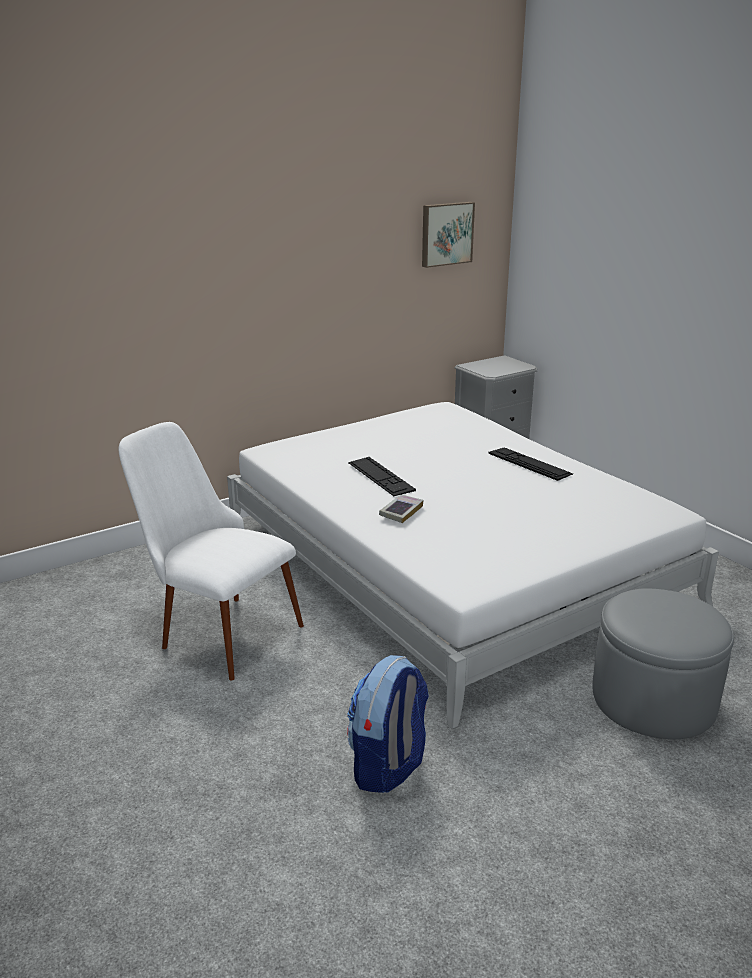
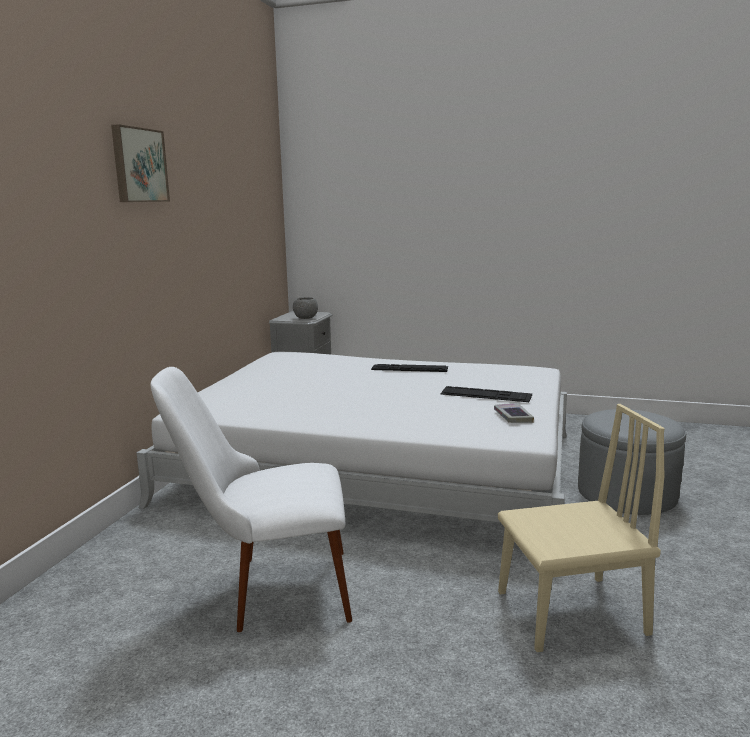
camera: 40 degrees left, 10 degrees down
backpack [347,655,429,793] -> beige chair [498,404,665,652]
keyboard [348,457,416,496] -> keyboard moved to [441,386,532,402]
book [379,495,423,523] -> book moved to [494,403,534,423]
picture [422,202,475,268] -> picture moved to [111,124,170,202]
none -> grey bowl [293,297,318,319]

